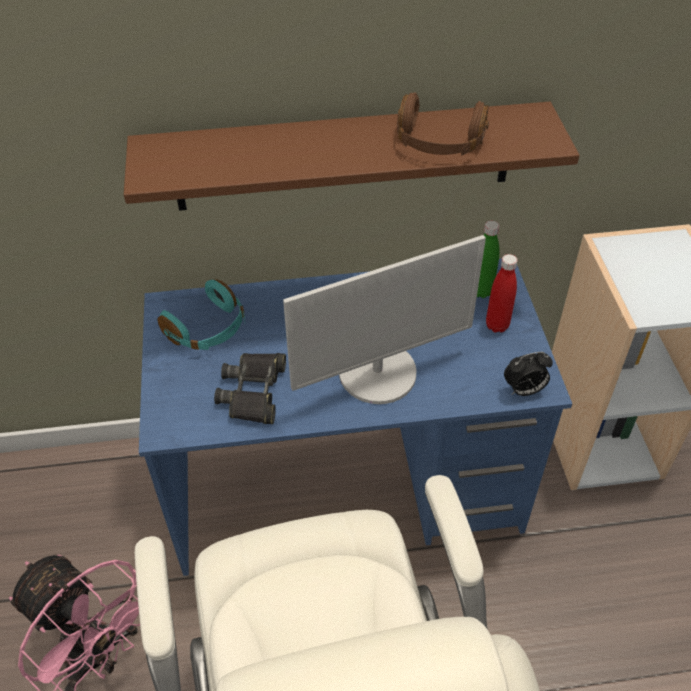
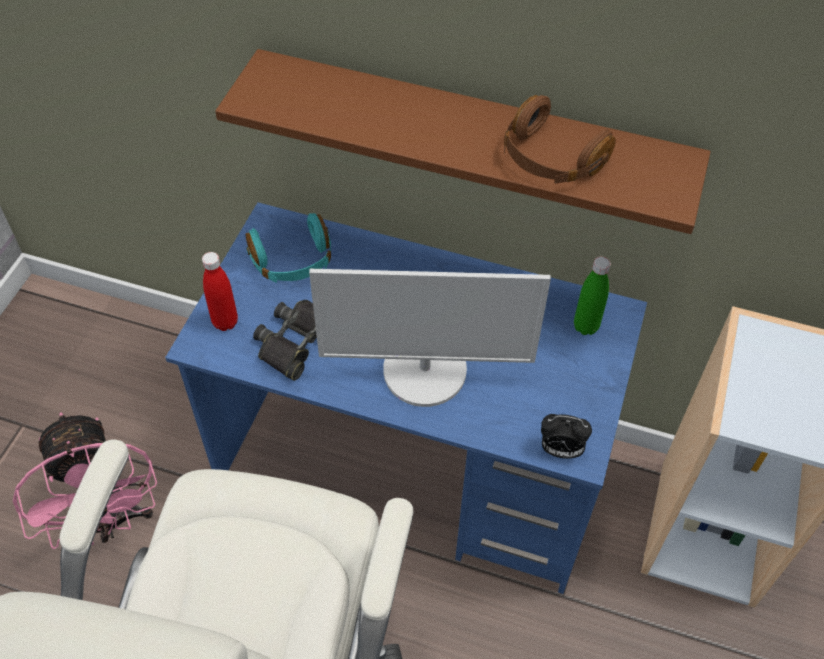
camera: 25 degrees right, 5 degrees up
red bottle [486,254,517,333] -> red bottle moved to [202,252,238,331]

